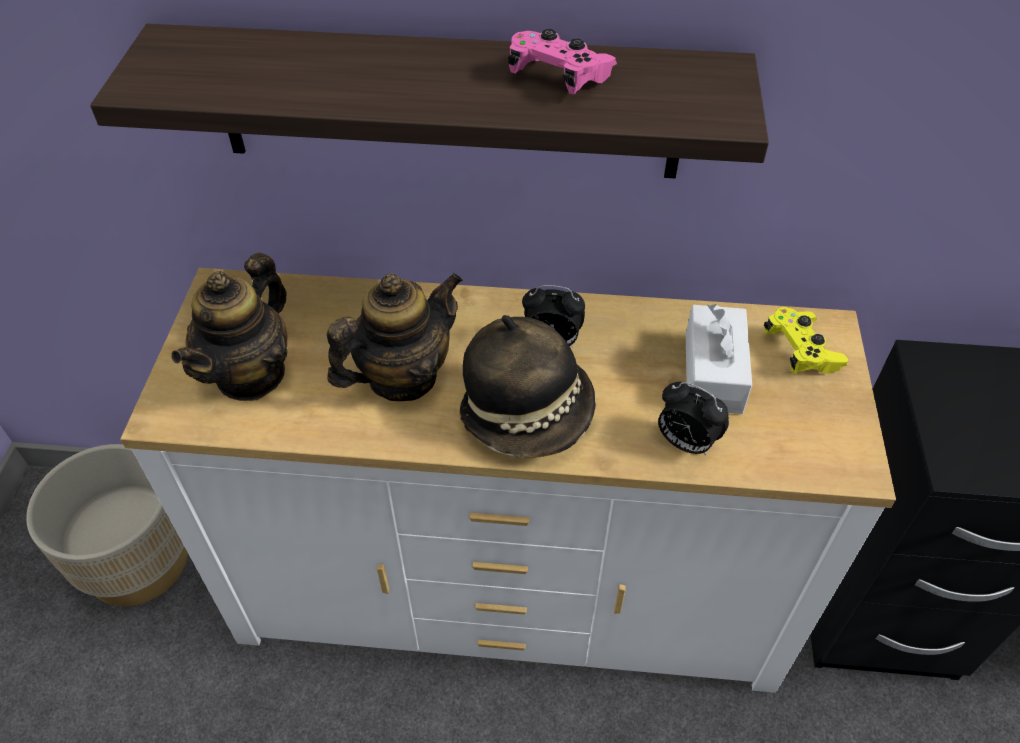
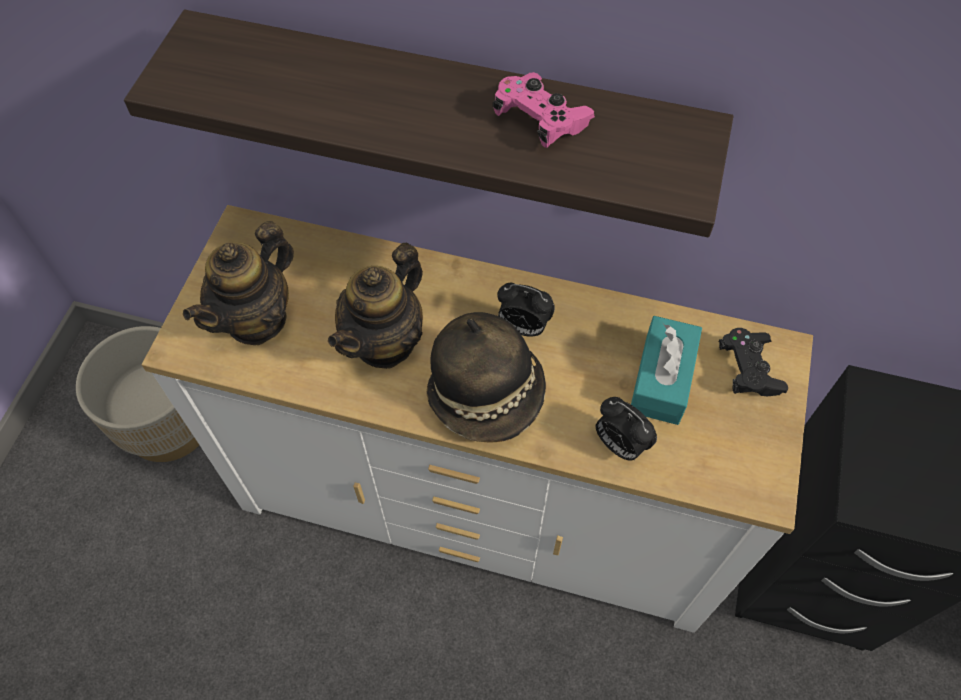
camera: 10 degrees right, 10 degrees up
teapot [327,273,463,401] -> teapot turned 150 degrees clockwise [328,243,423,369]
white tissue box [686,304,752,414] -> turquoise tissue box [631,316,702,425]
yellow game controller [764,307,848,374] -> black game controller [719,328,788,396]

